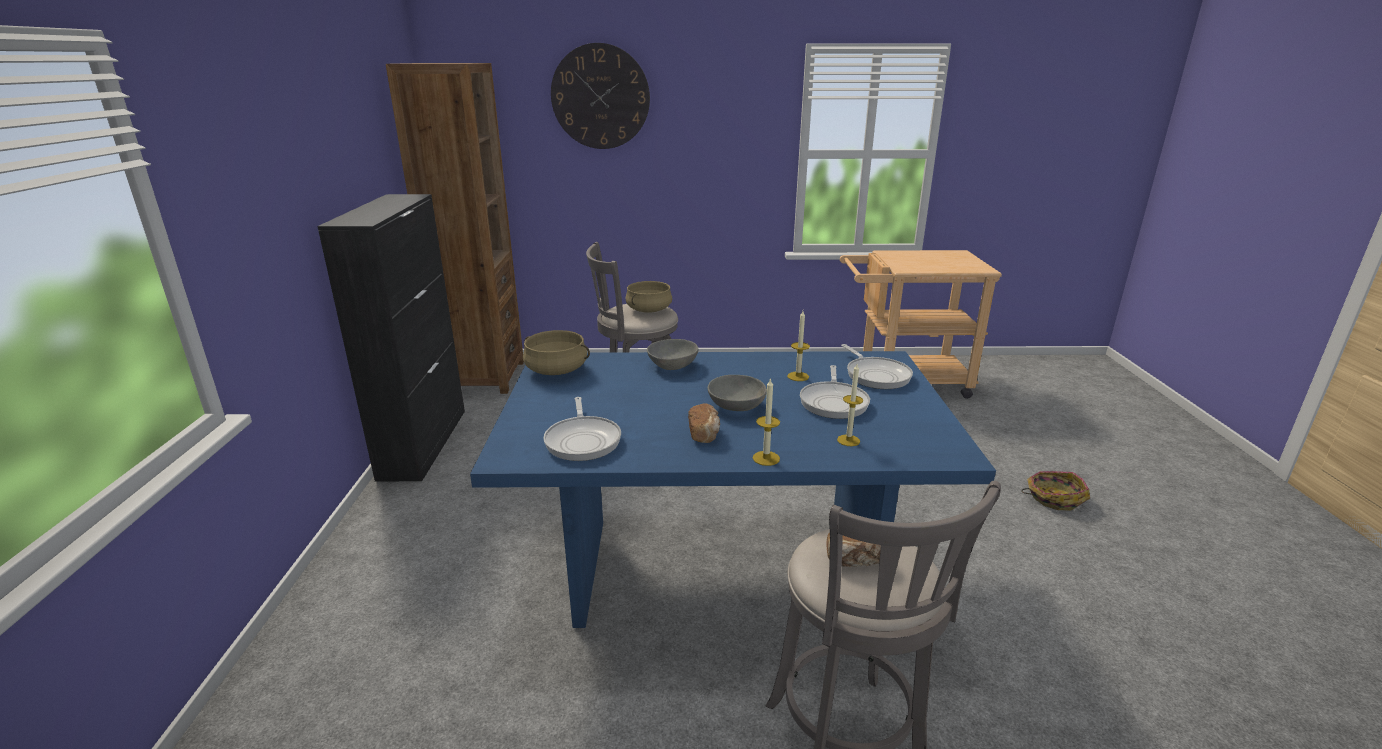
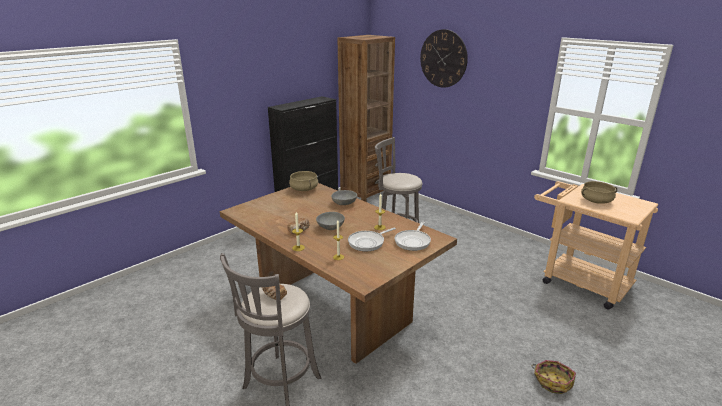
camera: 45 degrees right, 0 degrees up
blue dining table [470,351,996,628] -> brown dining table [220,183,457,364]
frying pan [543,397,621,461] -> none
beige cooking pot [626,281,672,313] -> beige cooking pot moved to [581,181,617,204]

